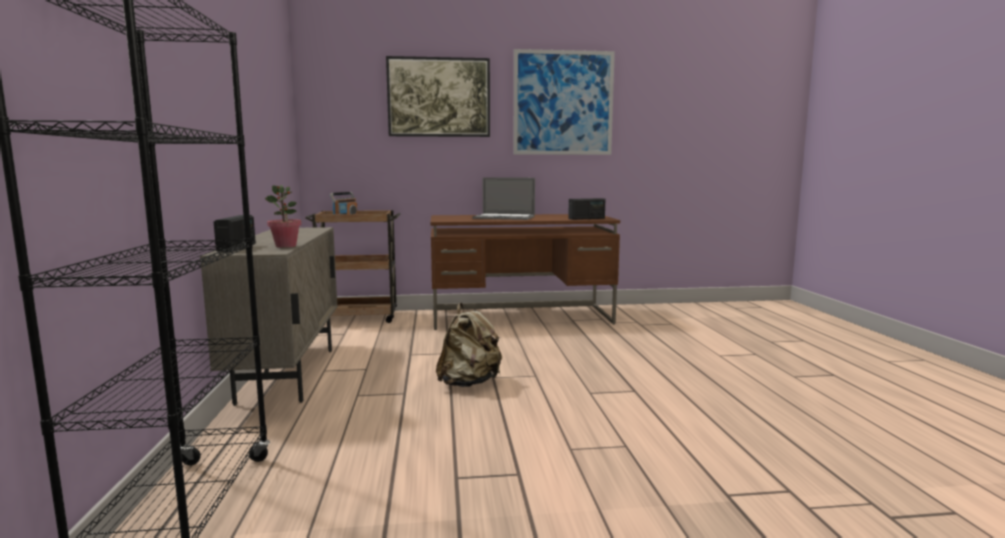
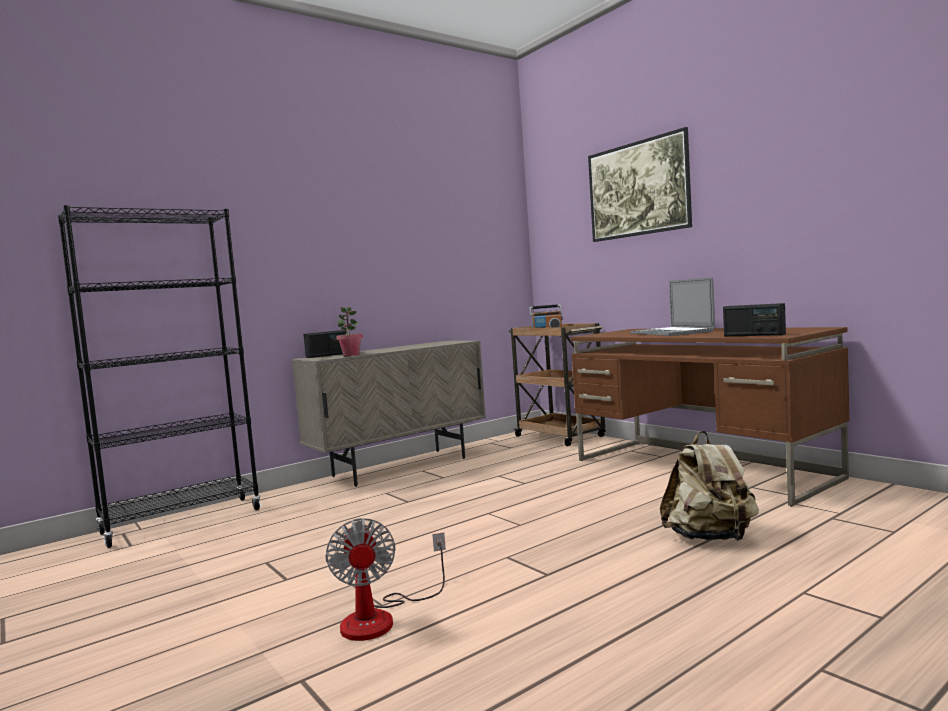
camera: 60 degrees right, 5 degrees down
beige backpack [436,303,502,387] -> beige backpack moved to [660,431,759,541]
picture [513,49,615,155] -> none
none -> fan [325,518,446,641]

